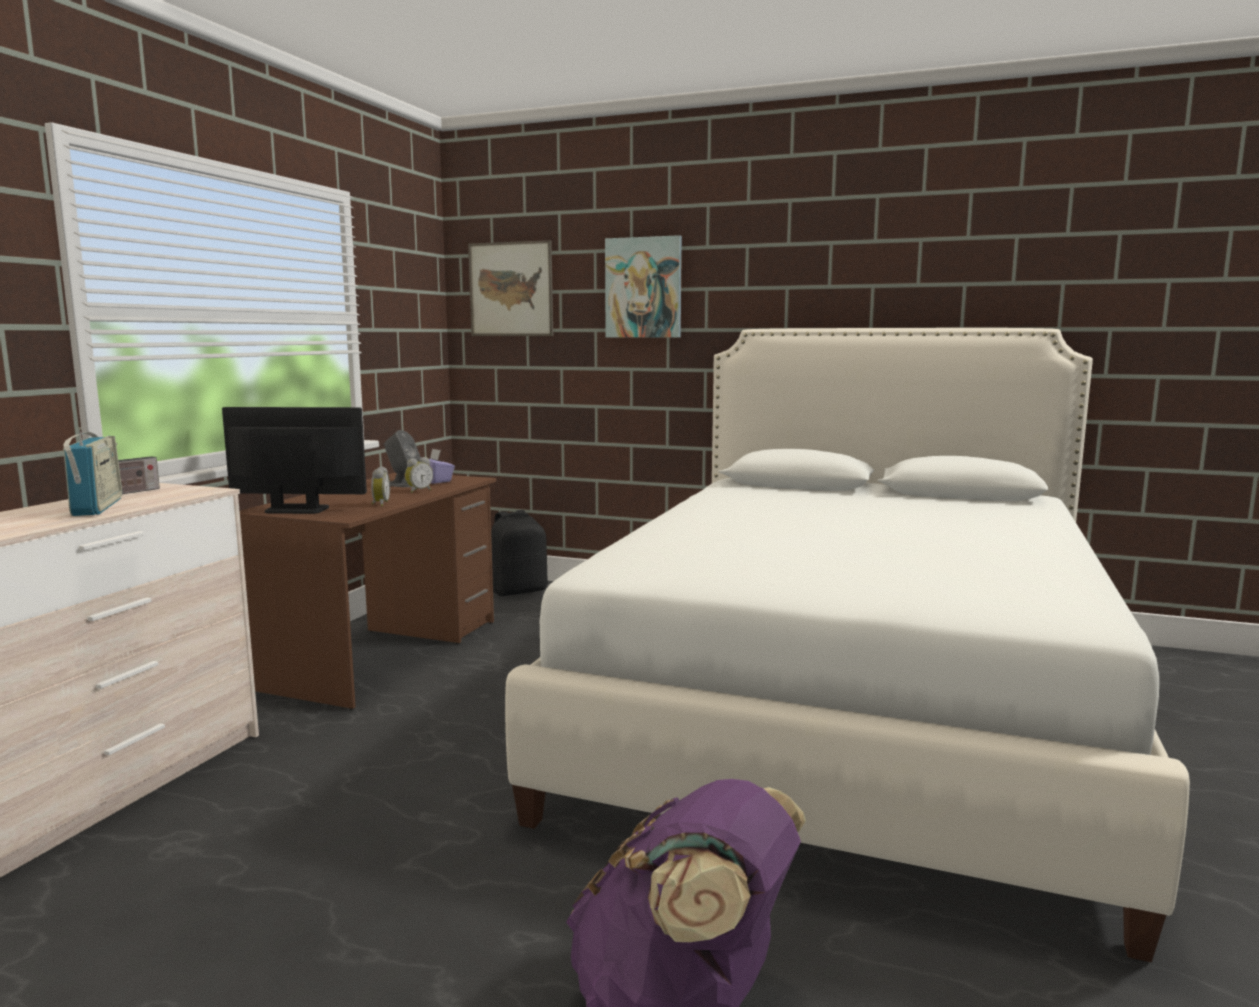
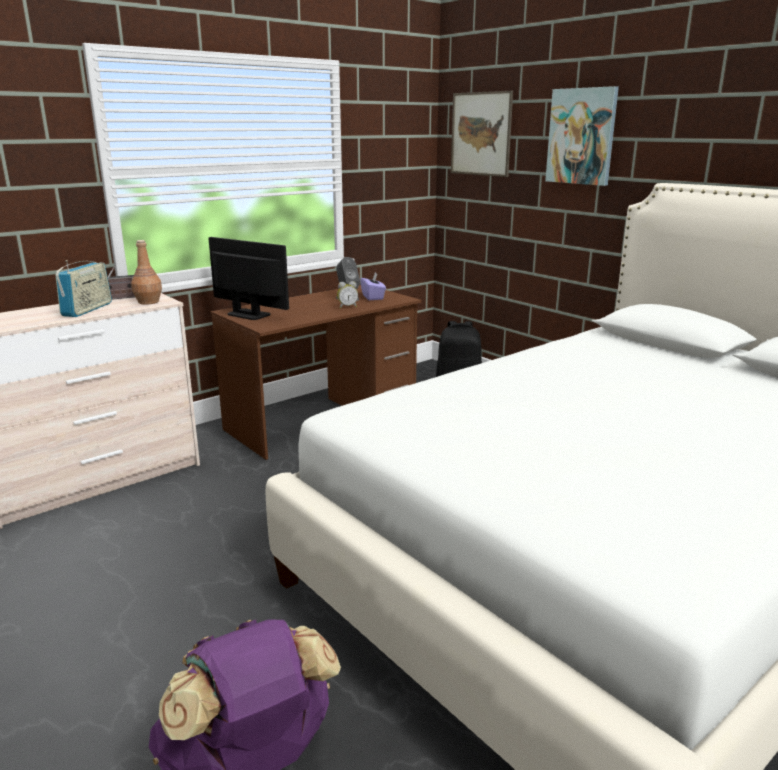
camera: 30 degrees right, 10 degrees up
alarm clock [371,466,390,507] -> none
none -> brown bottle [131,240,162,305]

